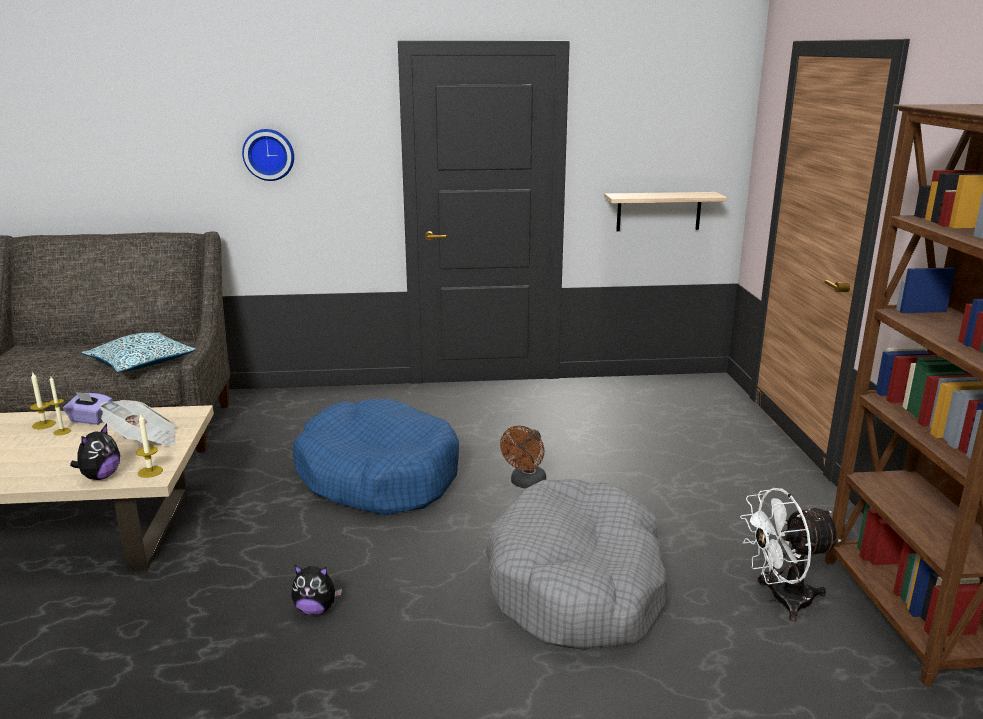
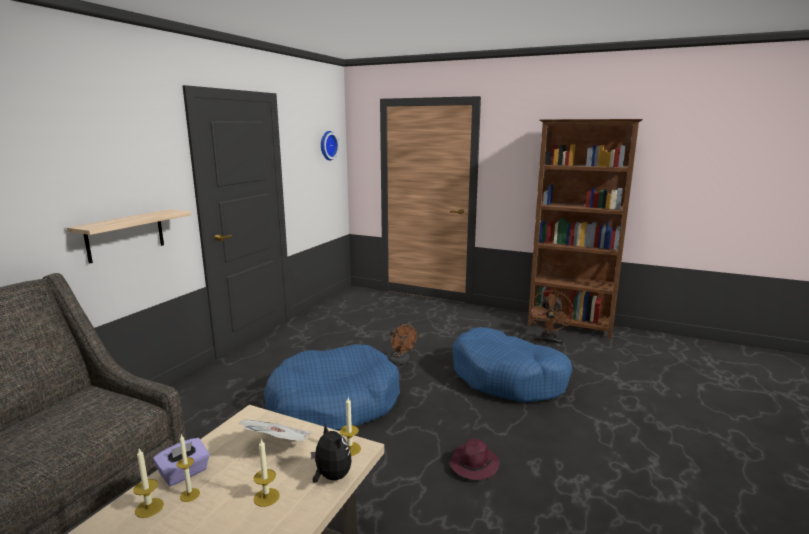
camera: 60 degrees left, 5 degrees down
pillow [82,333,196,372] -> none
wall clock [242,129,294,181] -> wall clock moved to [321,131,339,160]
plush toy [291,565,342,615] -> purple hat [450,438,500,480]
grey dog bed [486,479,669,650] -> blue dog bed [453,327,573,403]
shelf [604,192,727,231] -> shelf moved to [67,209,191,264]
white fan [740,488,841,621] -> brown fan [529,290,573,345]
none -> candle [253,439,280,507]

